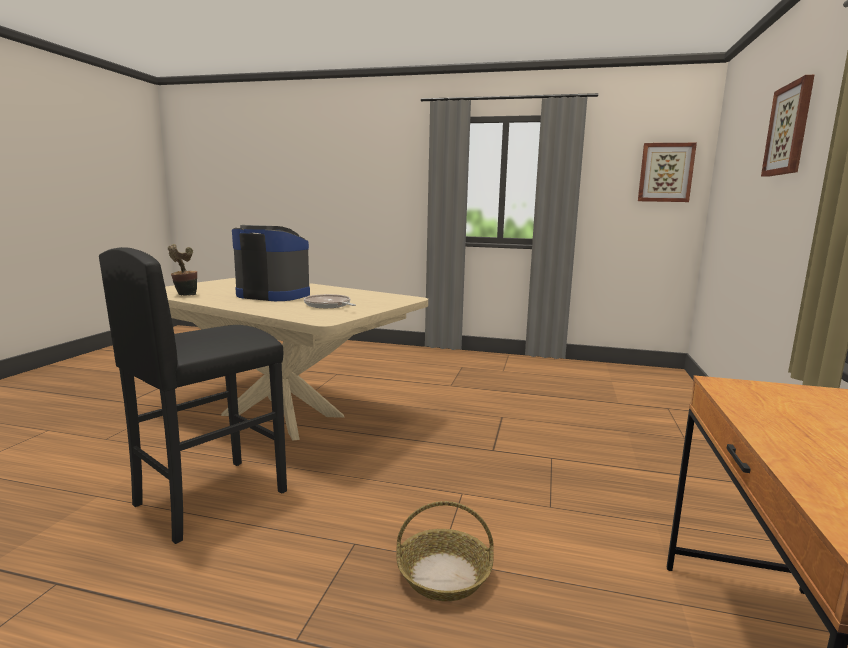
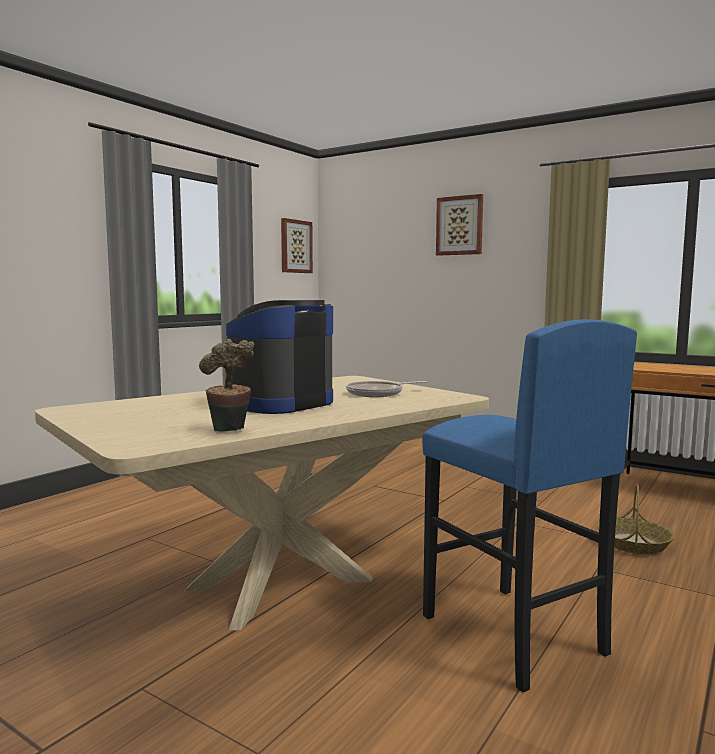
camera: 70 degrees left, 5 degrees down
black stool [99,247,287,544] -> blue stool [422,319,637,692]

